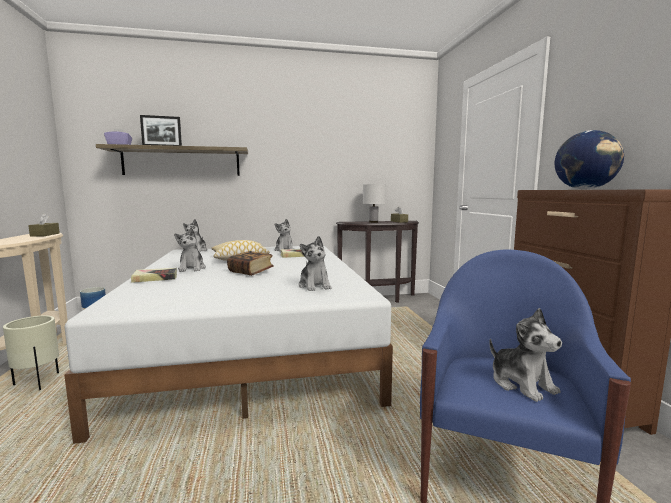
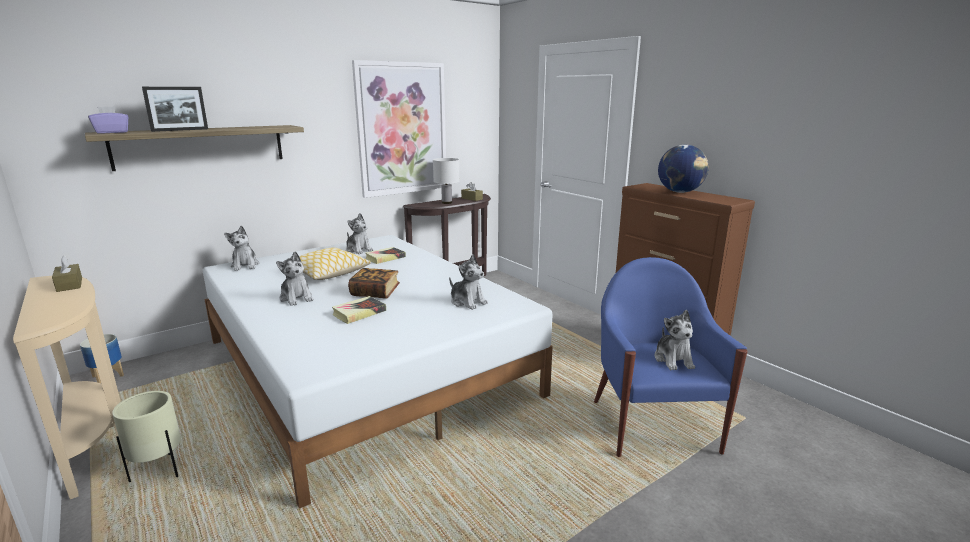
camera: 25 degrees left, 10 degrees up
book [131,268,177,283] -> book moved to [332,296,386,324]
plush toy [489,308,562,402] -> plush toy turned 45 degrees clockwise [654,310,695,370]
none -> picture [352,60,446,198]

